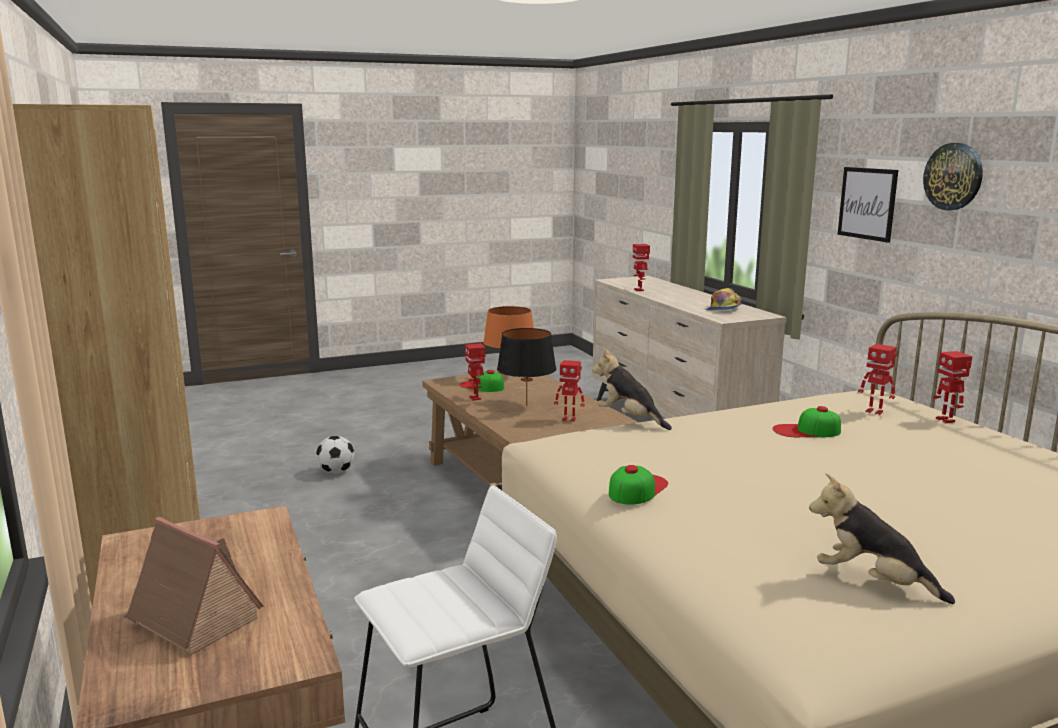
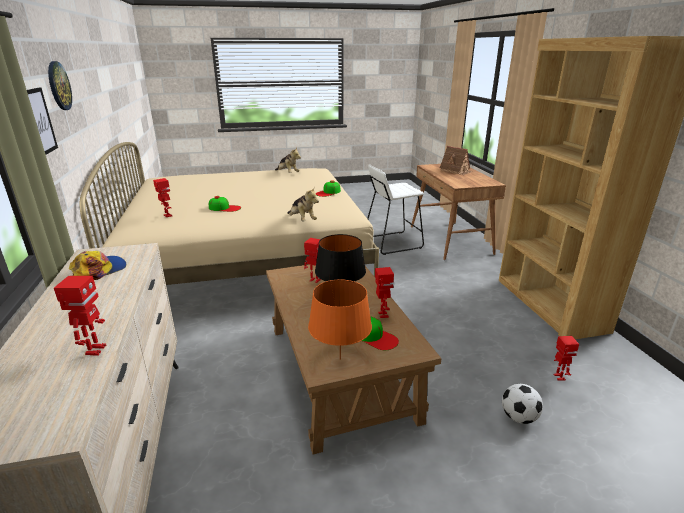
camera: 170 degrees left, 10 degrees up
toy robot [933,351,972,423] -> toy robot moved to [554,336,579,381]

